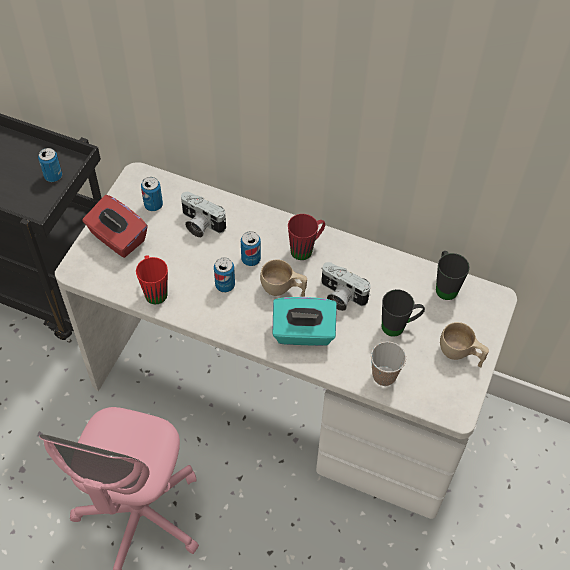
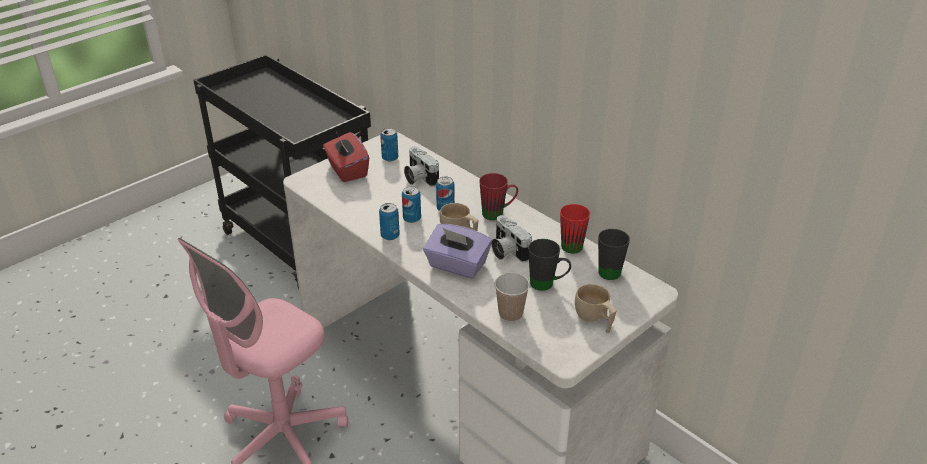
camera: 25 degrees right, 20 degrees down
can [38,148,62,182] -> can moved to [379,203,400,240]
red mug [136,255,168,305] -> red mug moved to [560,204,590,254]
turquoise tissue box [272,297,337,346] -> purple tissue box [423,224,492,279]

